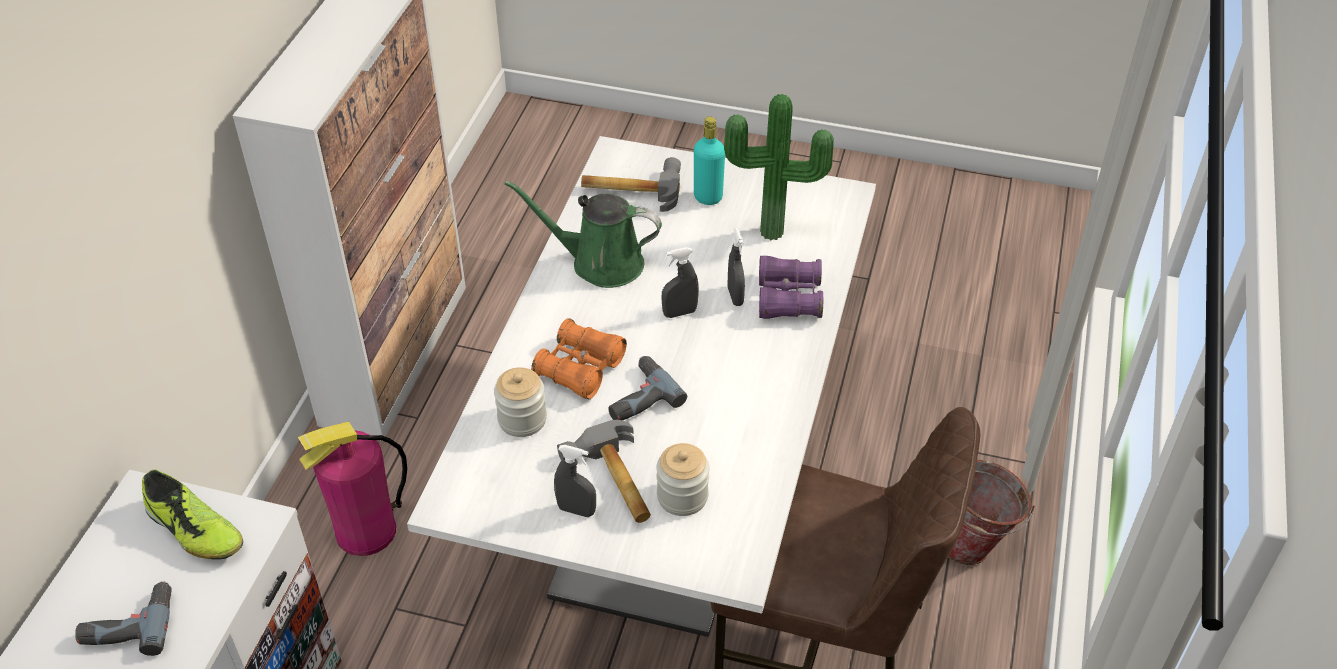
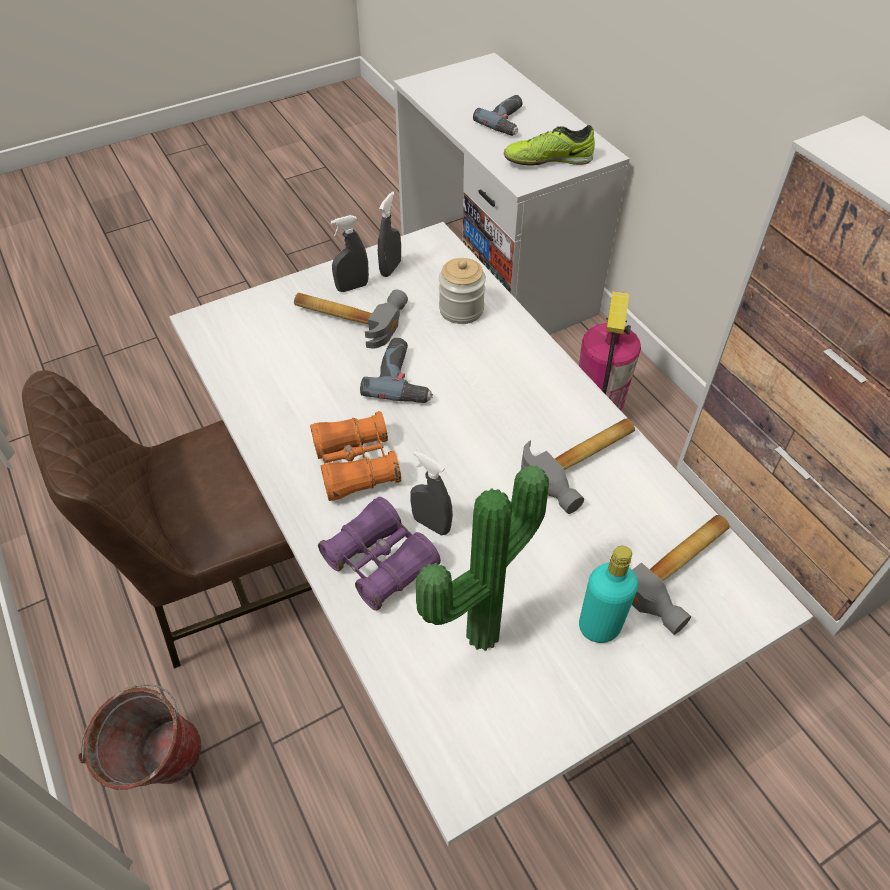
camera: 135 degrees right, 5 degrees up
green watering can [505,180,662,288] -> hammer [521,418,635,514]
orange binoculars [531,318,627,399] -> orange binoculars moved to [310,411,401,501]
jar [656,443,709,516] -> none
grey spray bottle [662,247,699,318] -> grey spray bottle moved to [378,191,401,277]

